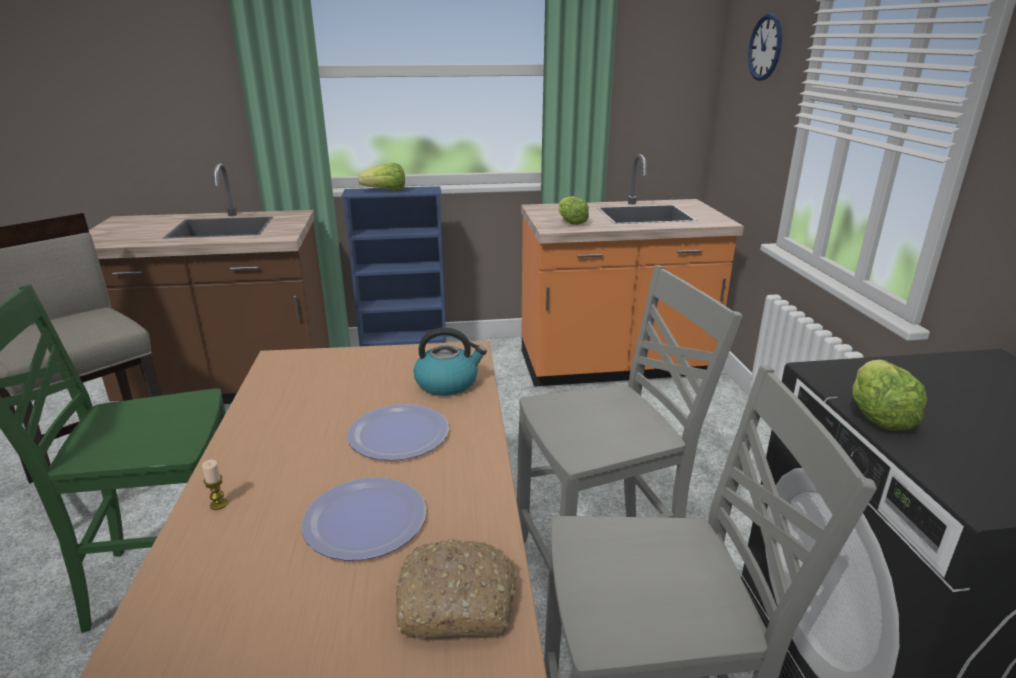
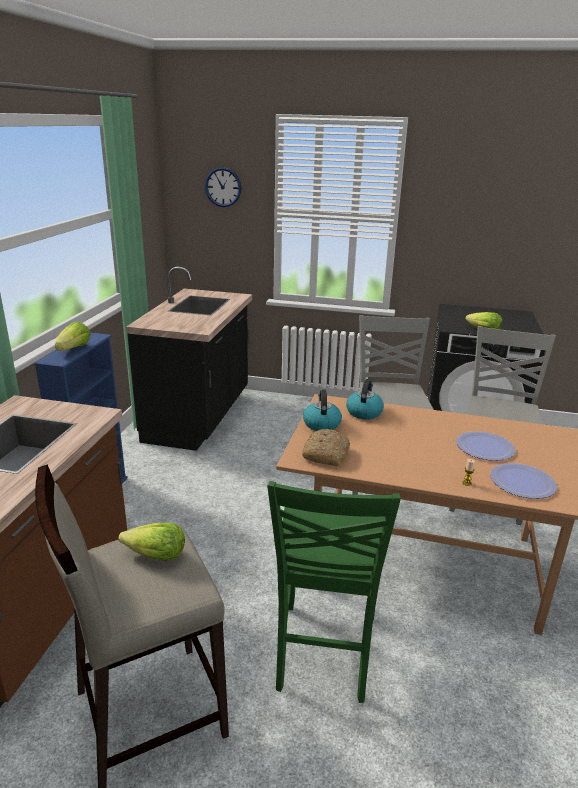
camera: 70 degrees left, 0 degrees up
plate [347,404,449,461] -> plate moved to [490,463,557,499]
bread [396,538,518,639] -> bread moved to [302,429,350,466]
orange counter [521,154,744,387] -> black counter [126,267,252,451]
lettuce [558,196,589,225] -> lettuce moved to [118,523,185,561]
none -> kettle [303,389,342,431]

